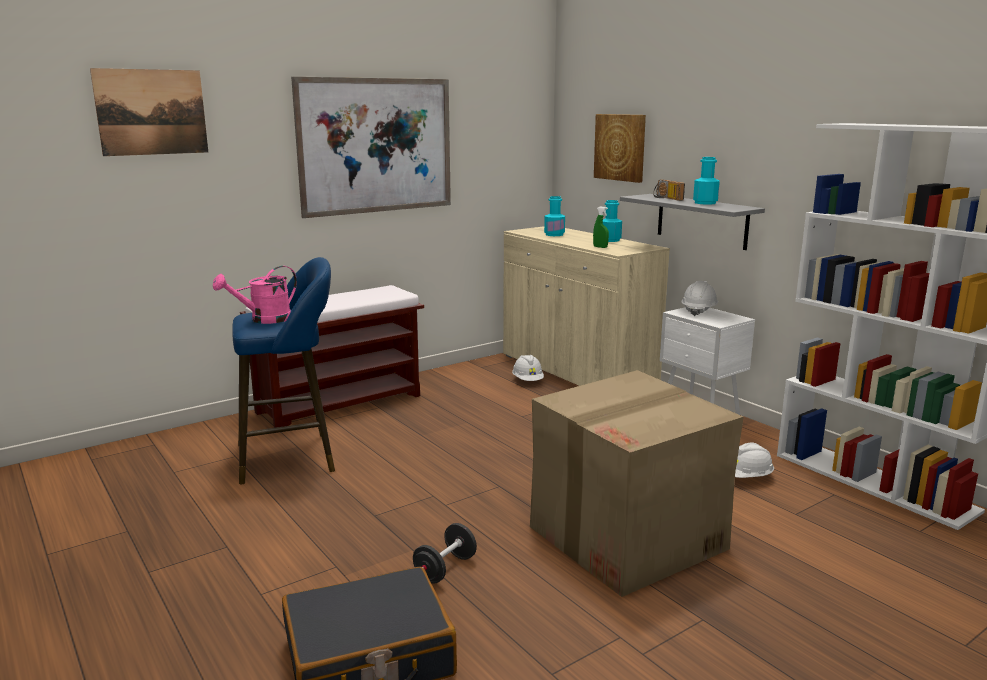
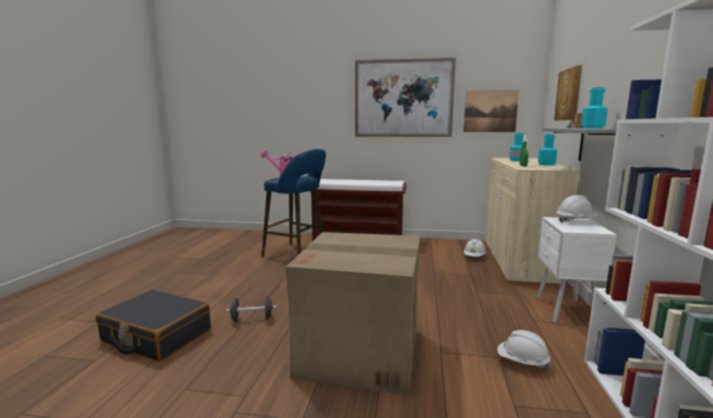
camera: 45 degrees right, 5 degrees down
picture [90,68,208,156] -> picture moved to [463,90,519,132]

